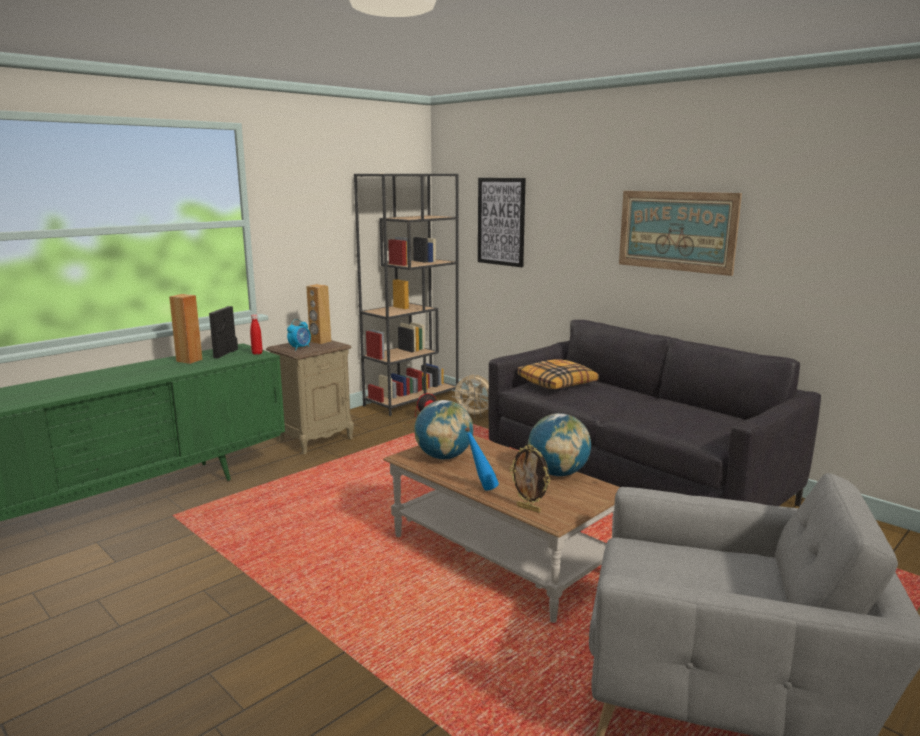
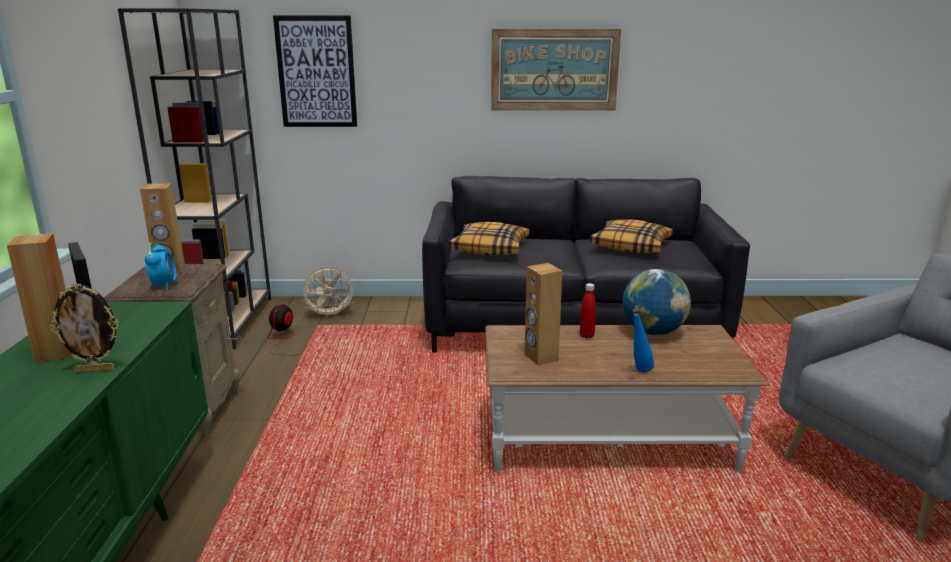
camera: 45 degrees left, 5 degrees up
red bottle [250,314,263,355] -> red bottle moved to [580,283,596,338]
globe [414,400,473,459] -> brown speaker [524,263,562,365]
picture frame [510,445,550,513] -> picture frame moved to [50,283,119,373]
none -> pillow [590,219,673,253]

